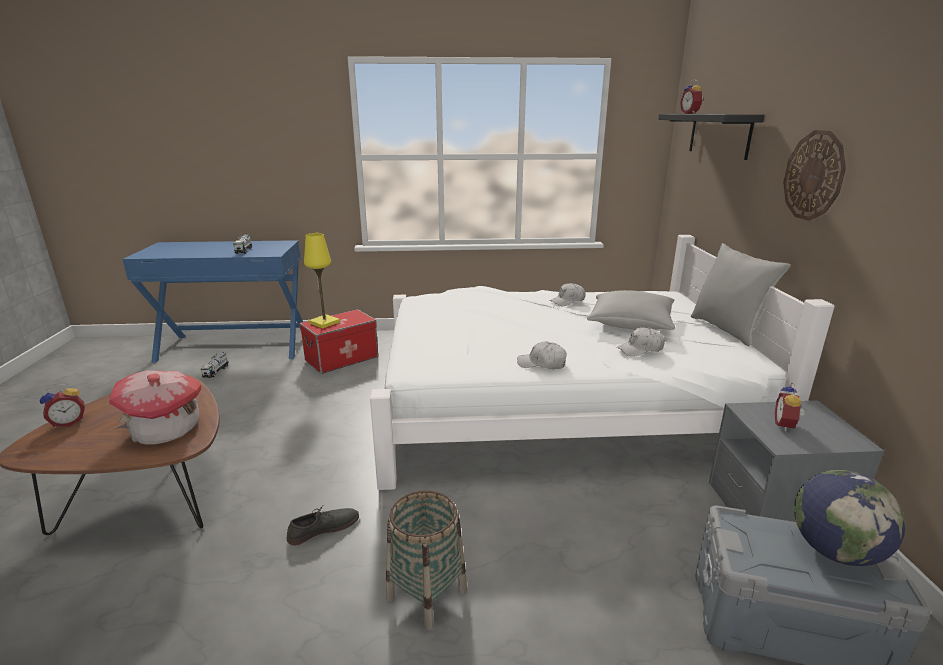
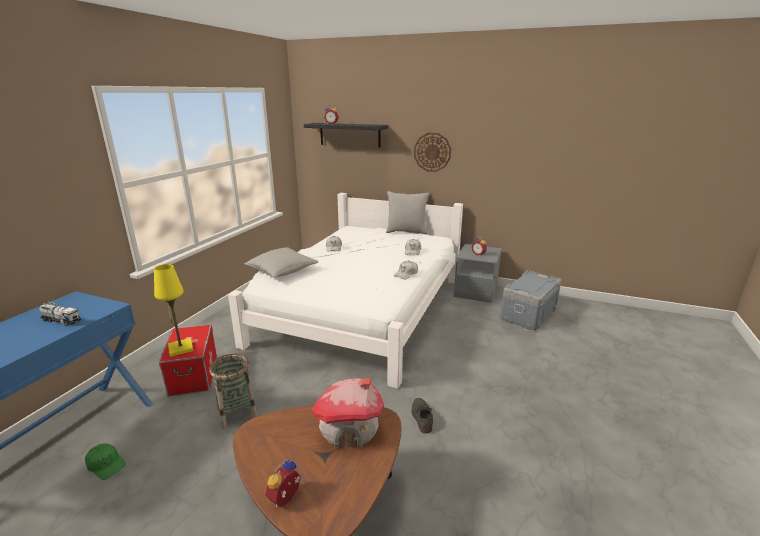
camera: 65 degrees left, 0 degrees up
alarm clock [40,384,85,428] -> alarm clock turned 135 degrees counterclockwise [265,459,301,507]
toy truck [201,352,229,378] -> green cap [85,443,126,480]
basket [386,490,467,631] -> basket moved to [209,354,257,428]
grey pillow [587,290,675,330] -> grey pillow moved to [245,247,318,278]
globe [794,470,905,566] -> none

